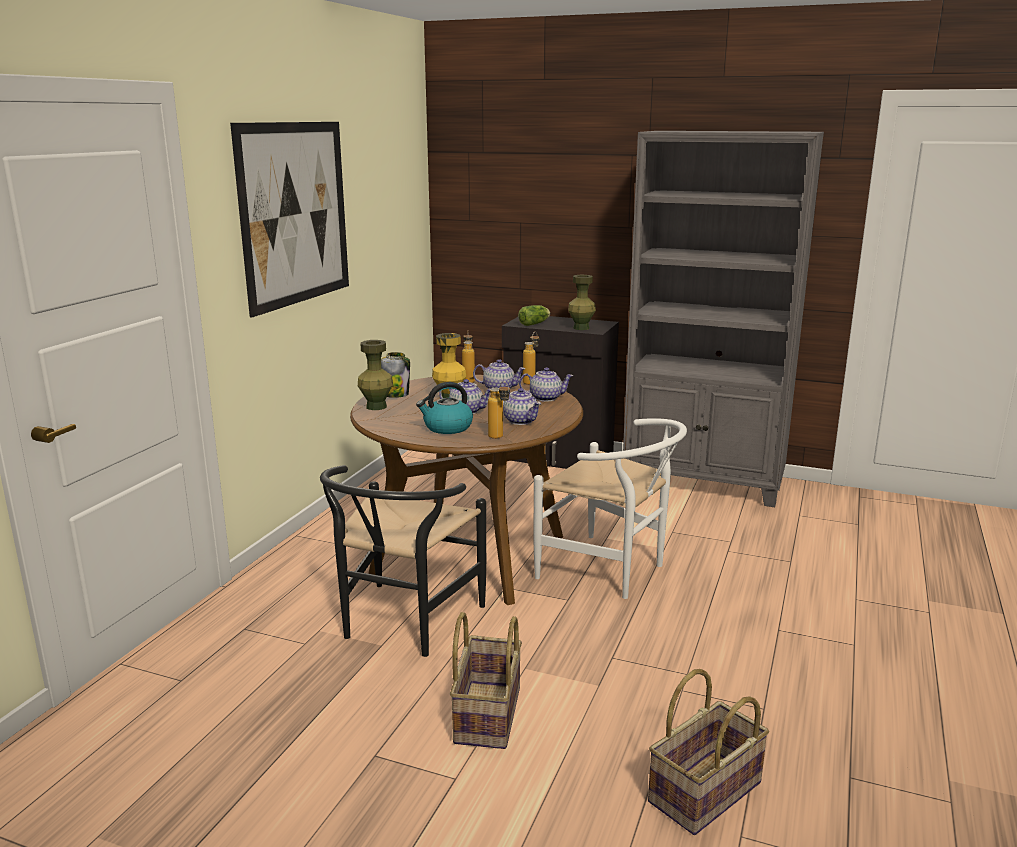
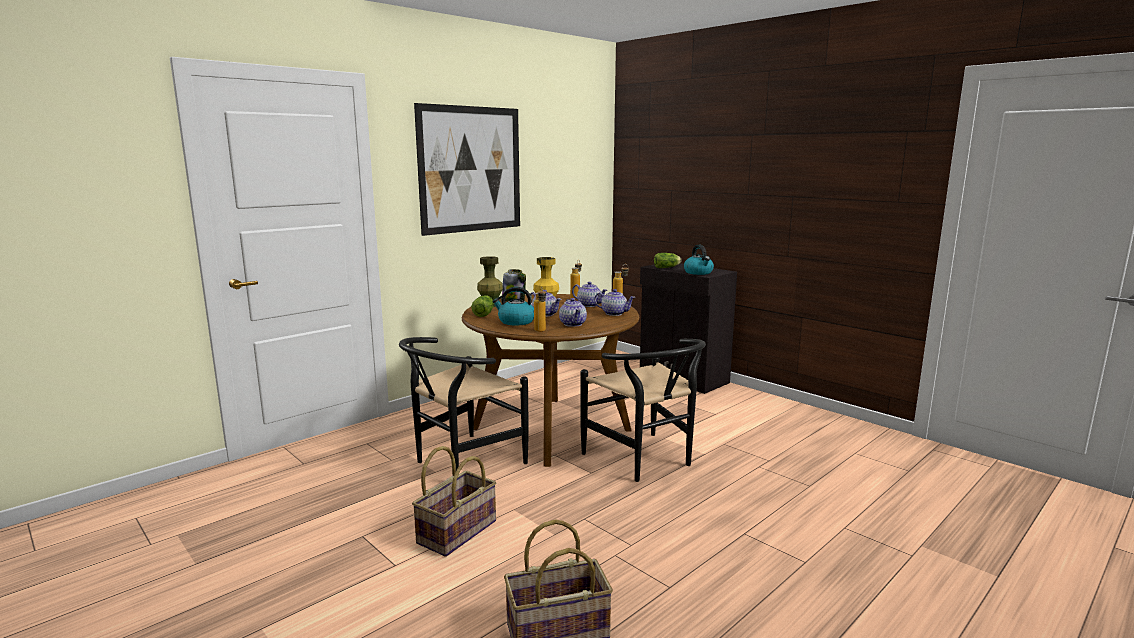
camera: 25 degrees right, 5 degrees down
white chair [534,418,687,599] -> black chair [580,339,706,482]
green vase [568,275,596,330] -> kettle [684,245,714,275]
grey bookcase [623,131,824,507] -> none
none -> lettuce [471,295,494,317]

